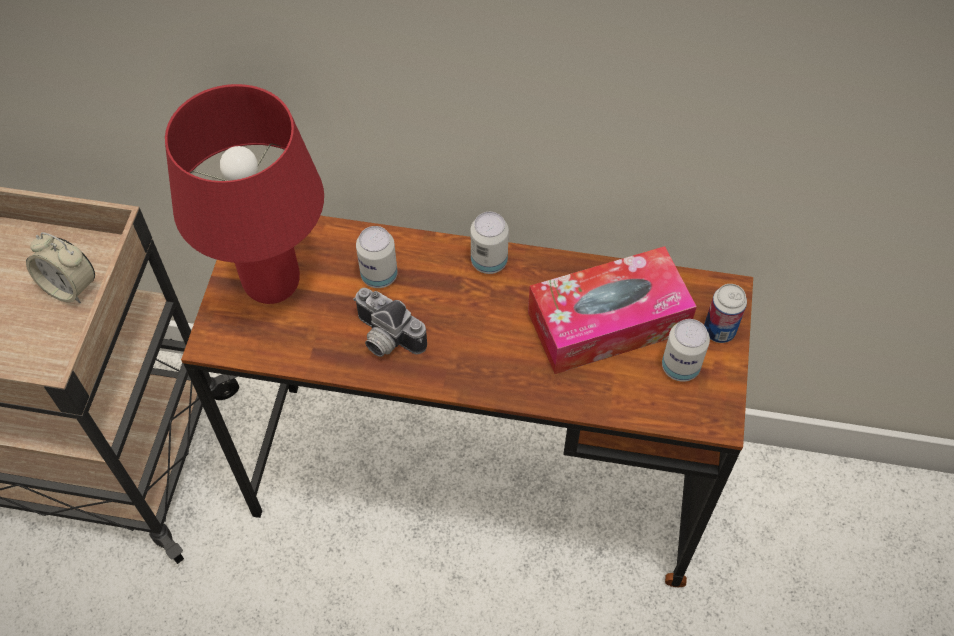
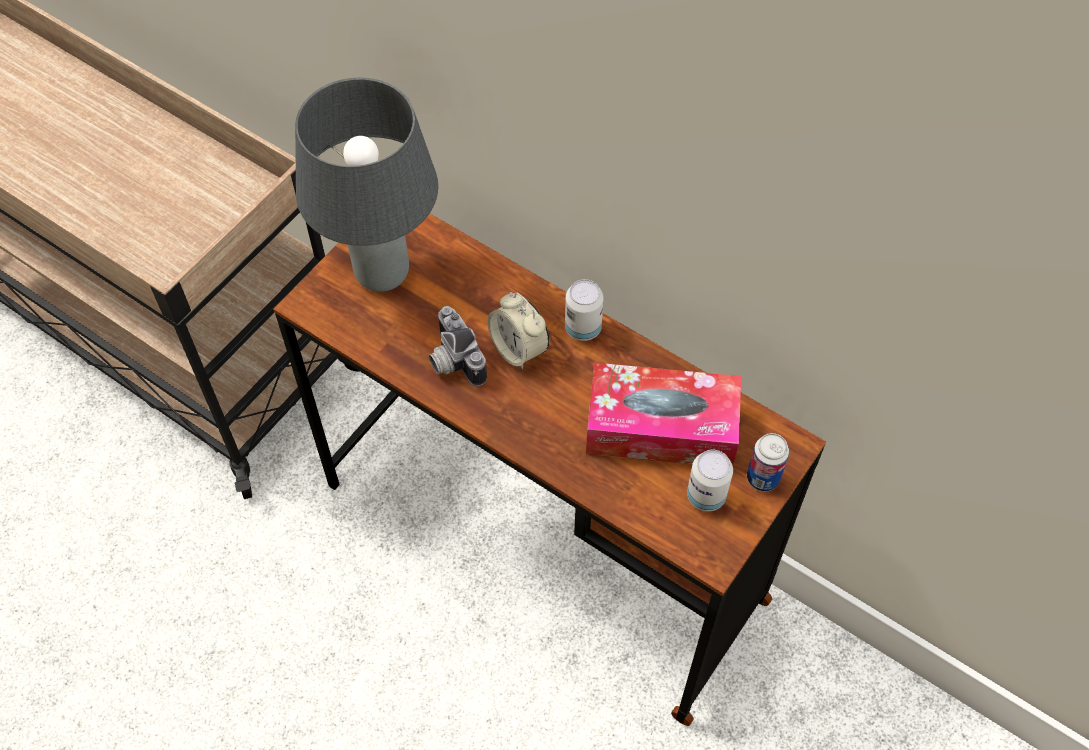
camera: 25 degrees right, 0 degrees up
alarm clock [26,232,95,303] -> alarm clock moved to [488,292,549,370]
red table lamp [165,84,324,304] -> grey table lamp [295,78,438,292]
can [356,226,398,288] -> none

